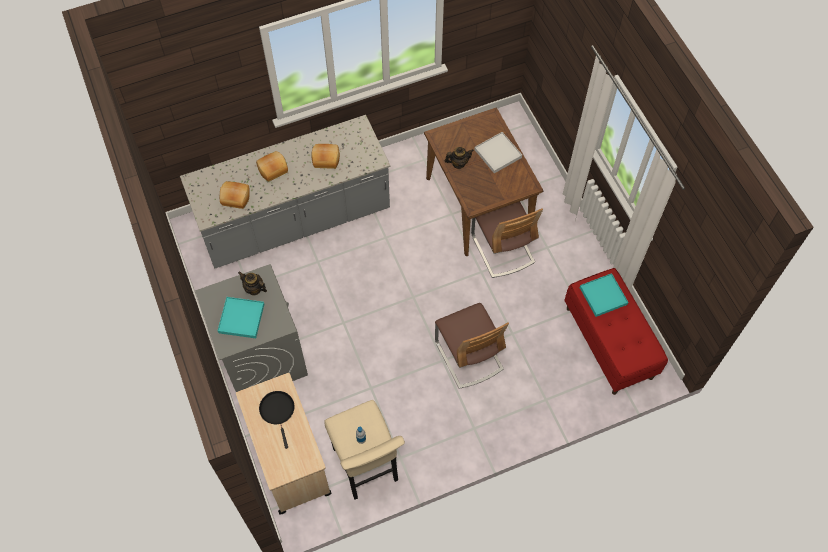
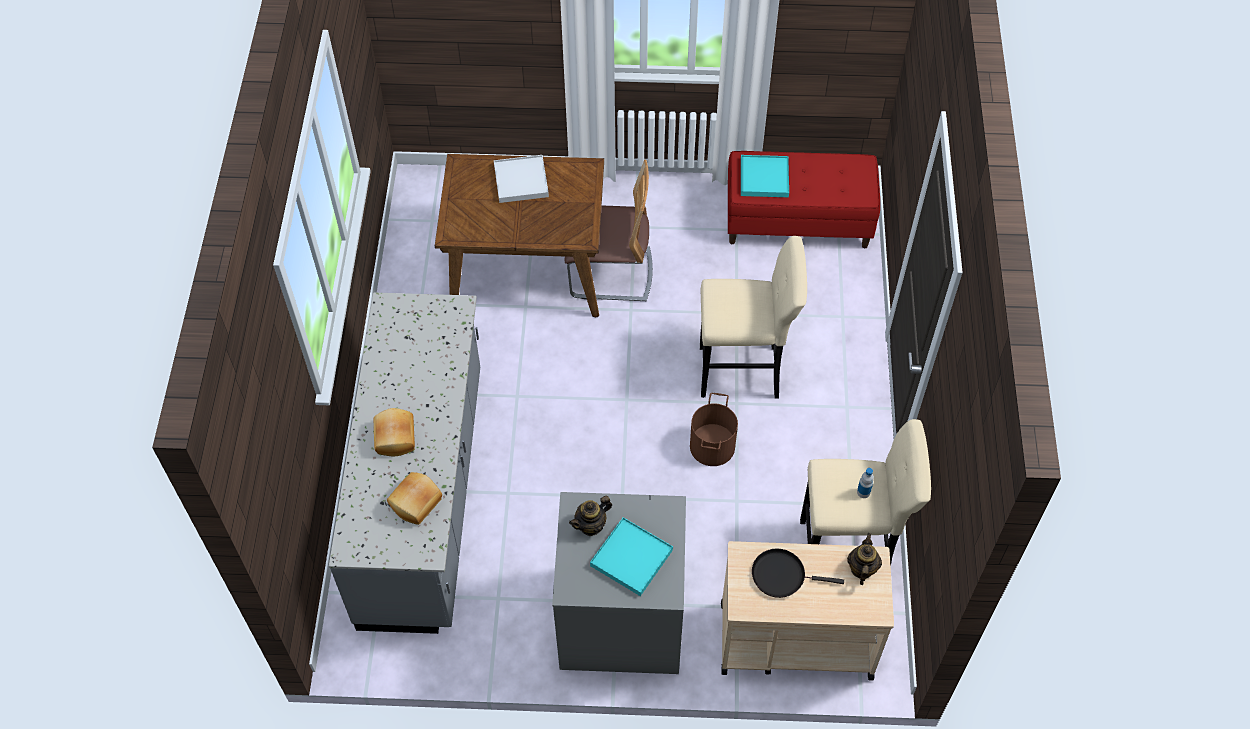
camera: 65 degrees left, 5 degrees down
bread [311,144,340,169] -> none
chair [435,303,509,389] -> beige stool [700,236,807,398]
teapot [445,147,474,169] -> teapot moved to [847,533,882,585]
none -> brown bucket [690,393,738,466]

